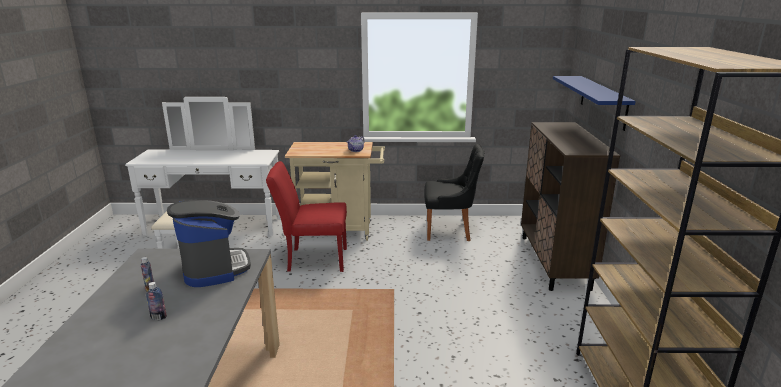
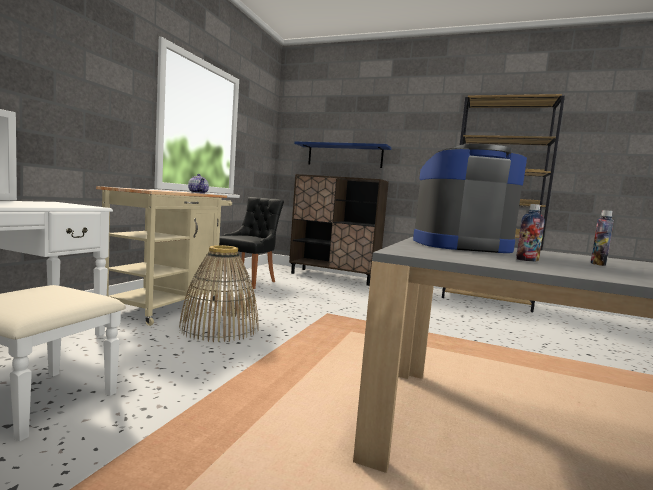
camera: 70 degrees left, 15 degrees down
red chair [266,161,347,272] -> basket [179,245,259,342]

